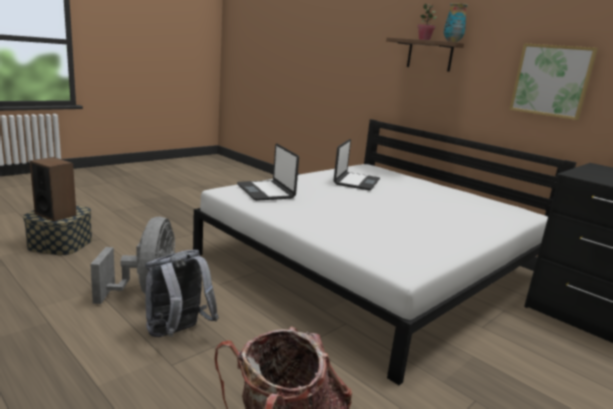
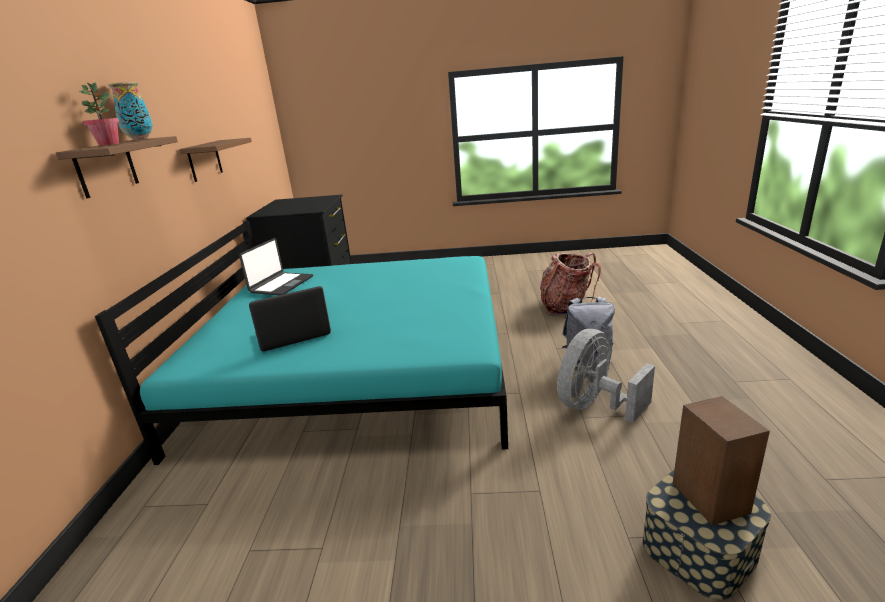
camera: 130 degrees left, 5 degrees up
white bed [193,119,577,385] -> turquoise bed [95,221,508,465]
laptop [237,143,299,201] -> laptop moved to [239,238,313,295]
picture [509,43,598,120] -> brown shelf [179,138,252,182]

